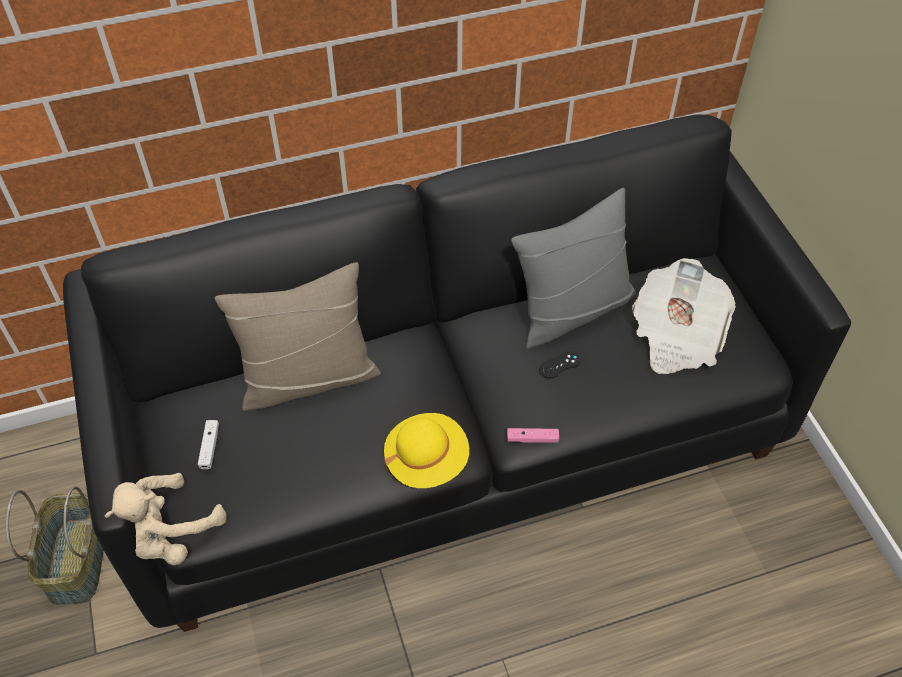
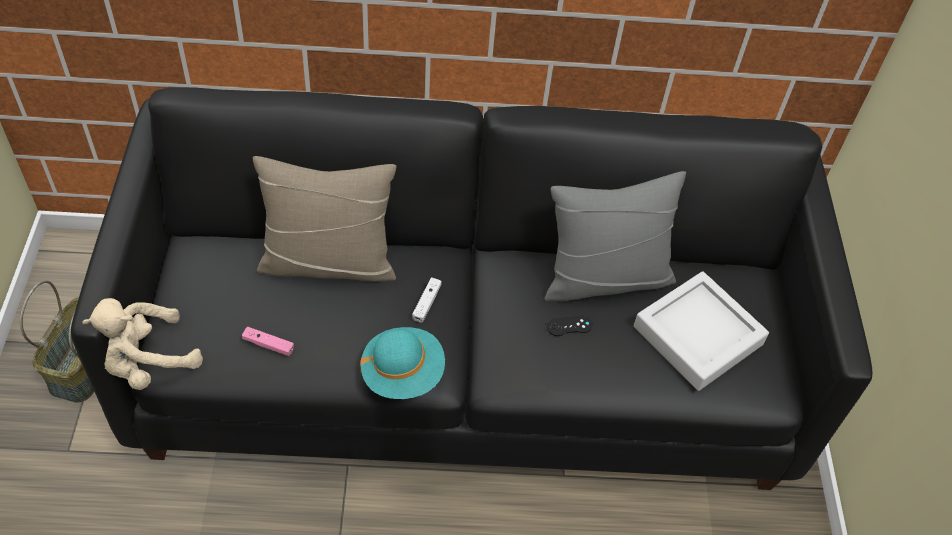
camera: 15 degrees right, 0 degrees up
white game controller [198,420,219,469] -> white game controller moved to [412,277,442,323]
yellow hat [384,413,469,488] -> turquoise hat [360,327,445,399]
pink game controller [507,428,559,443] -> pink game controller moved to [242,327,294,356]
newspaper [632,258,736,374] -> grey tray [634,271,769,391]

